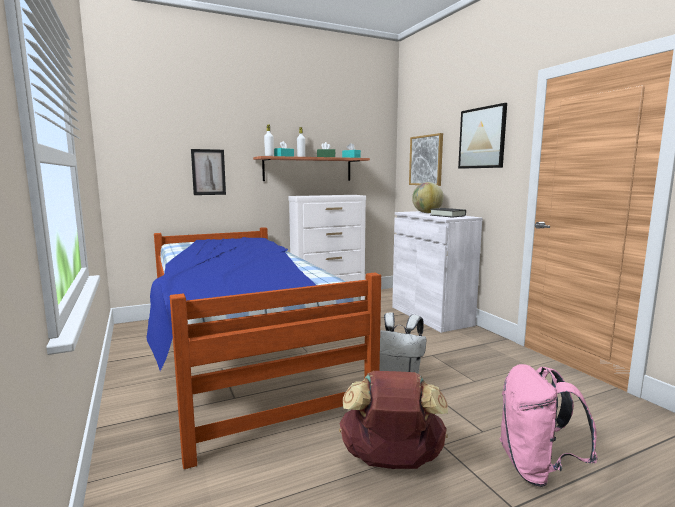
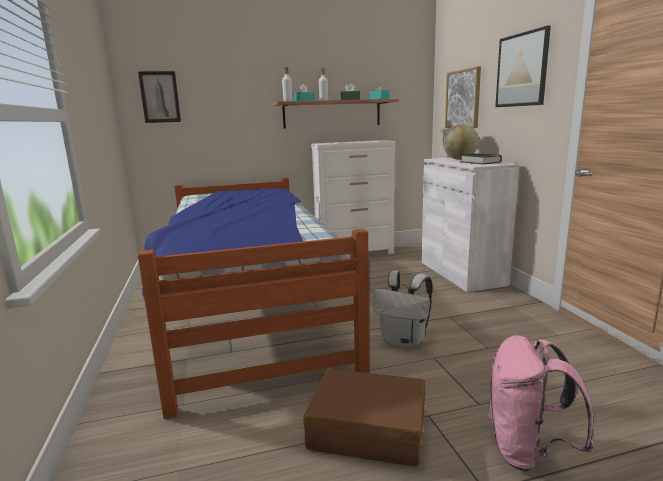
camera: 10 degrees right, 5 degrees up
picture [191,149,226,195] -> picture moved to [138,71,181,123]
brown backpack [339,371,448,469] -> brown suitcase [303,369,426,467]

